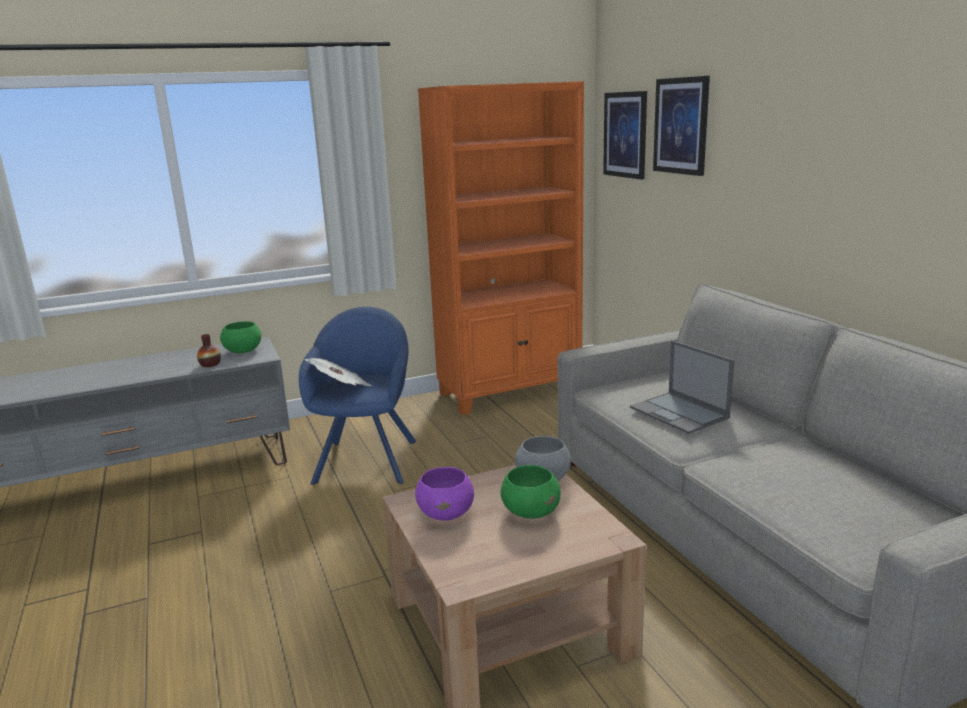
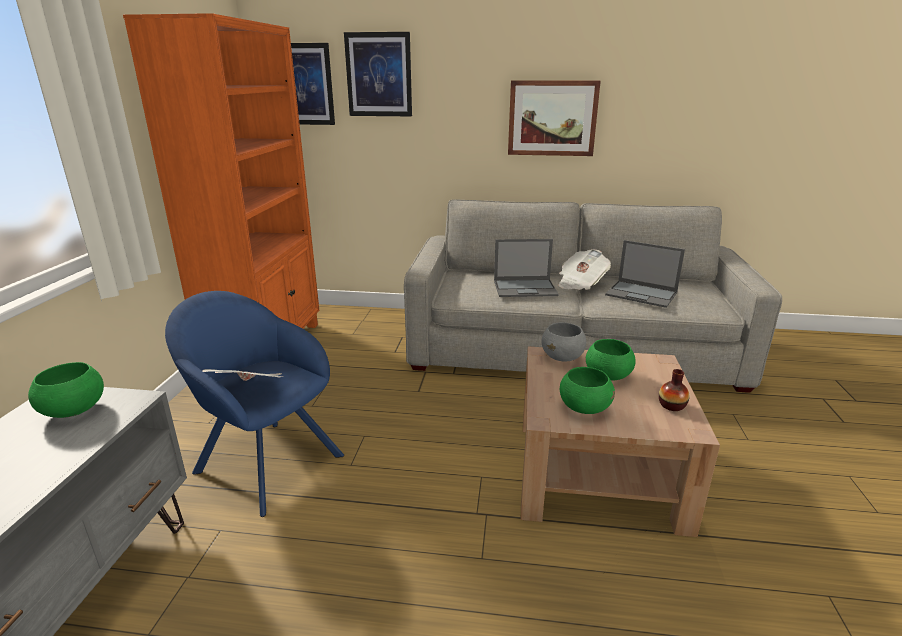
camera: 60 degrees left, 5 degrees up
vase [197,334,221,367] -> vase moved to [659,369,689,411]
purple bowl [415,467,474,521] -> green bowl [560,367,615,414]
none -> picture [508,80,601,156]
none -> newspaper [559,249,611,290]
none -> laptop [605,240,685,308]

